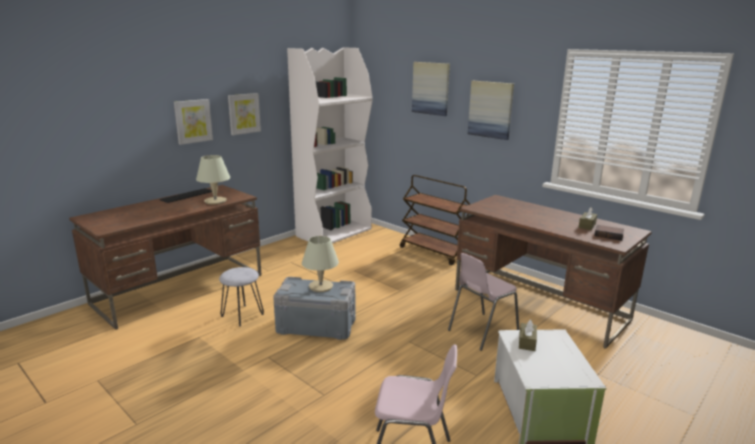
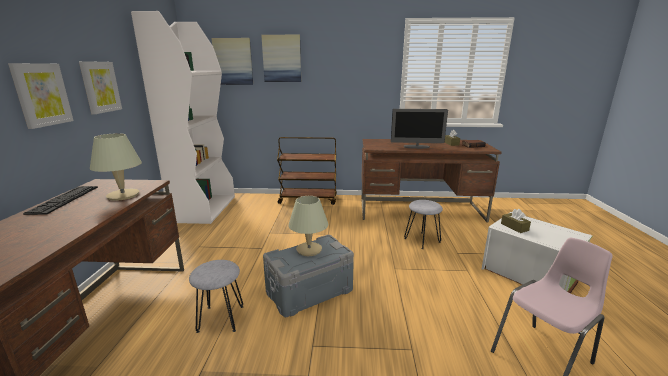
camera: 40 degrees left, 0 degrees up
pink chair [448,253,519,351] -> grey stool [404,200,443,249]
picture [468,81,514,140] -> picture moved to [211,38,253,85]
none -> monitor [391,109,448,149]

